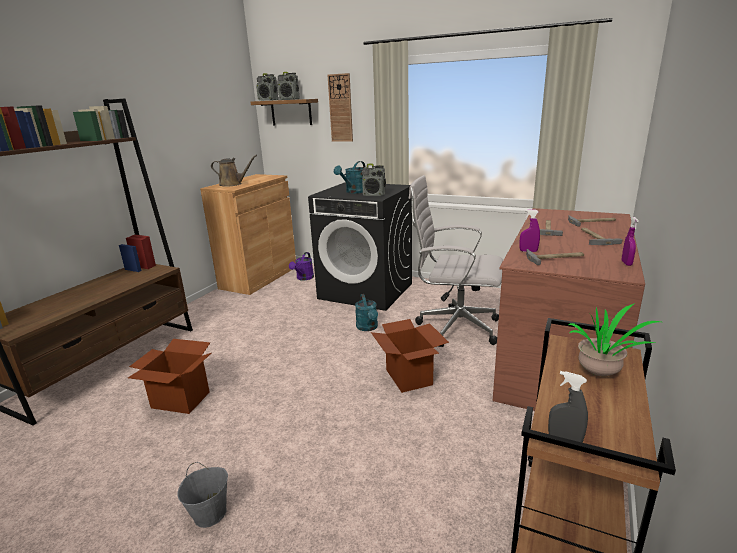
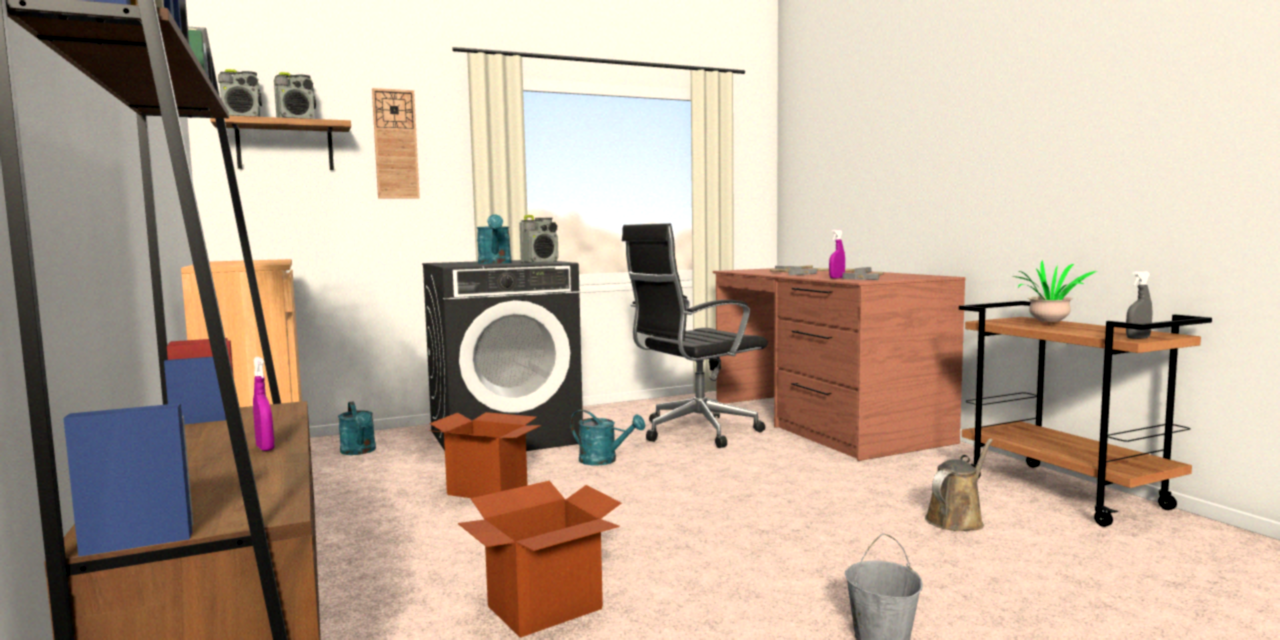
camera: 50 degrees left, 15 degrees down
brown watering can [211,155,257,187] -> brown watering can moved to [925,439,993,531]
purple watering can [289,252,314,281] -> turquoise watering can [338,401,376,455]
cardboard box [371,319,449,393] -> cardboard box moved to [429,412,541,498]
white office chair [409,175,503,347] -> black office chair [622,223,768,448]
purple spray bottle [622,217,639,266] -> purple spray bottle moved to [253,357,274,451]

